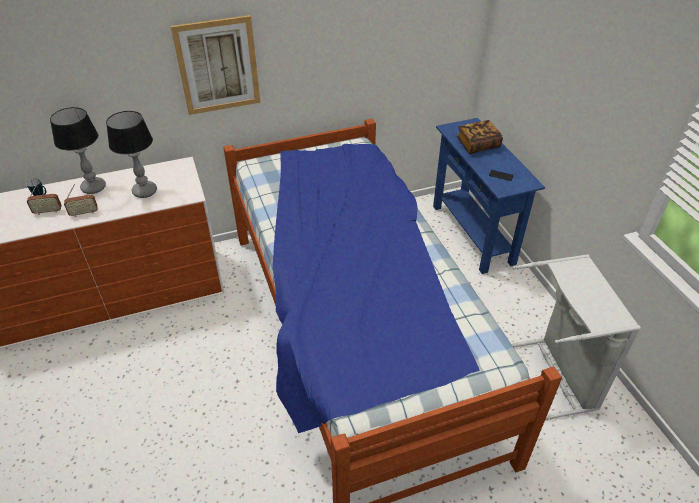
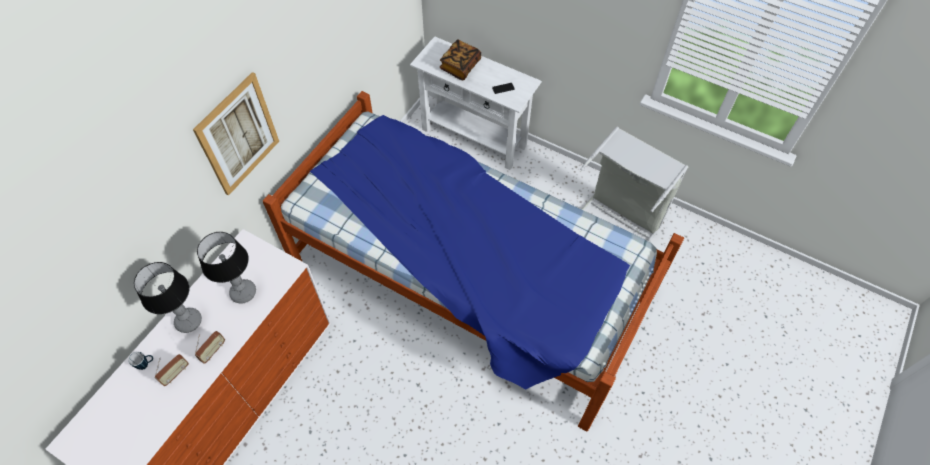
camera: 40 degrees left, 15 degrees up
blue console table [433,118,545,274] -> white console table [410,36,542,170]

